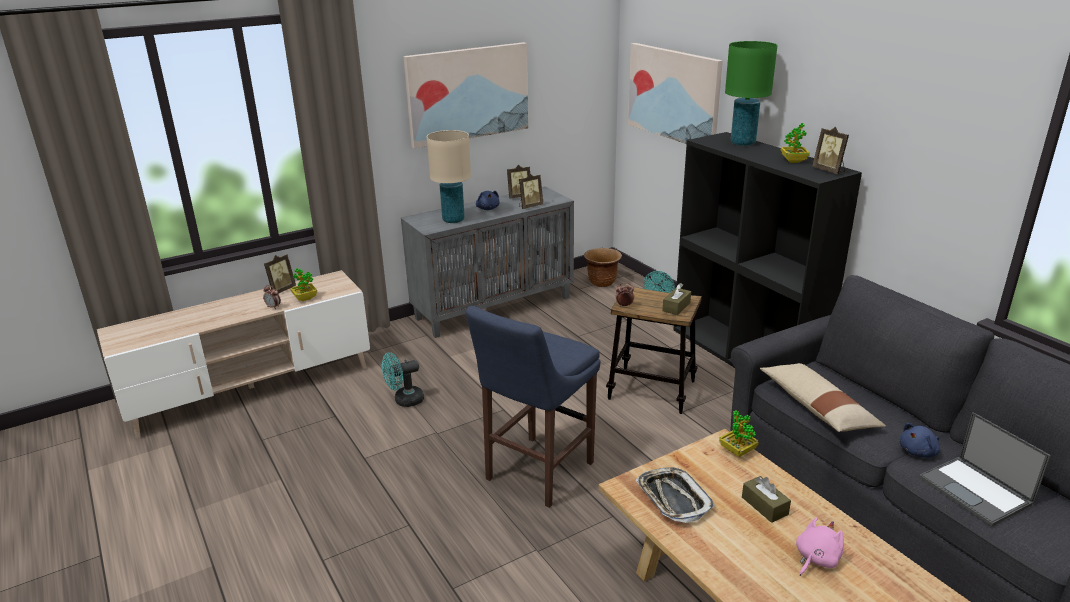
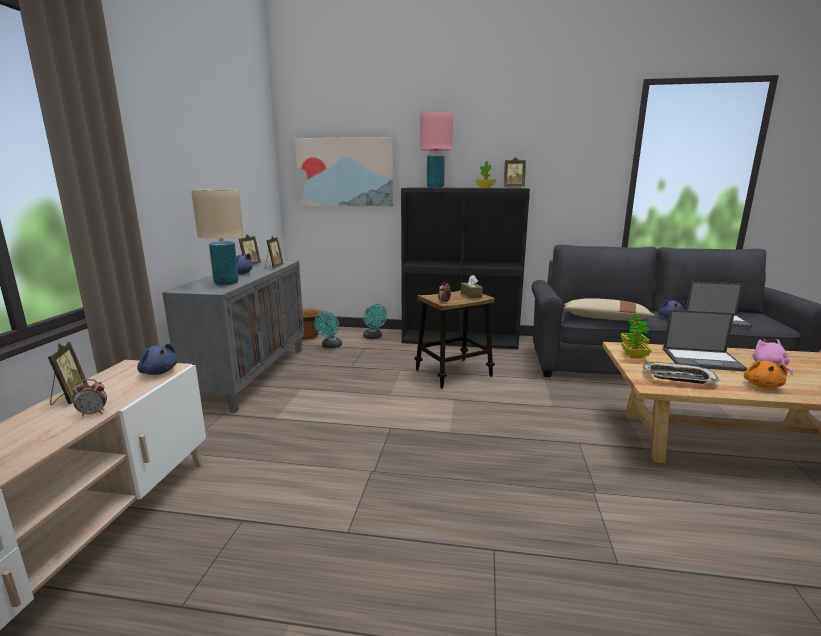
camera: 50 degrees left, 10 degrees down
potted plant [290,268,317,301] -> potted plant moved to [621,322,652,358]
turquoise fan [382,352,424,407] -> turquoise fan moved to [314,311,342,348]
picture [403,42,529,148] -> none
blue stool [466,306,601,508] -> none
green table lamp [725,41,778,146] -> pink table lamp [420,112,453,188]
brown tissue box [742,476,791,523] -> laptop [663,310,747,372]
none -> blue plush toy [137,343,177,375]
none -> orange plush toy [744,360,787,388]

